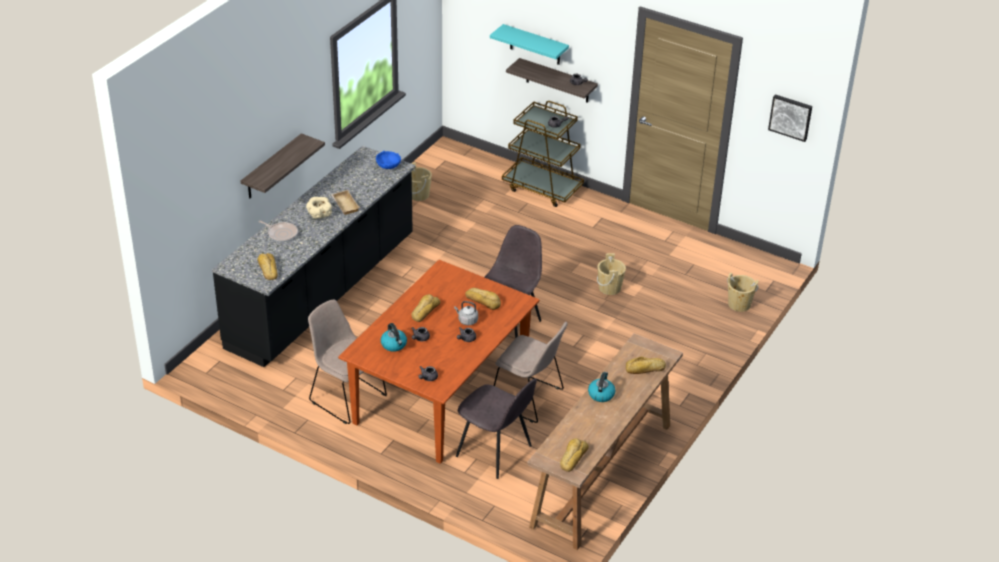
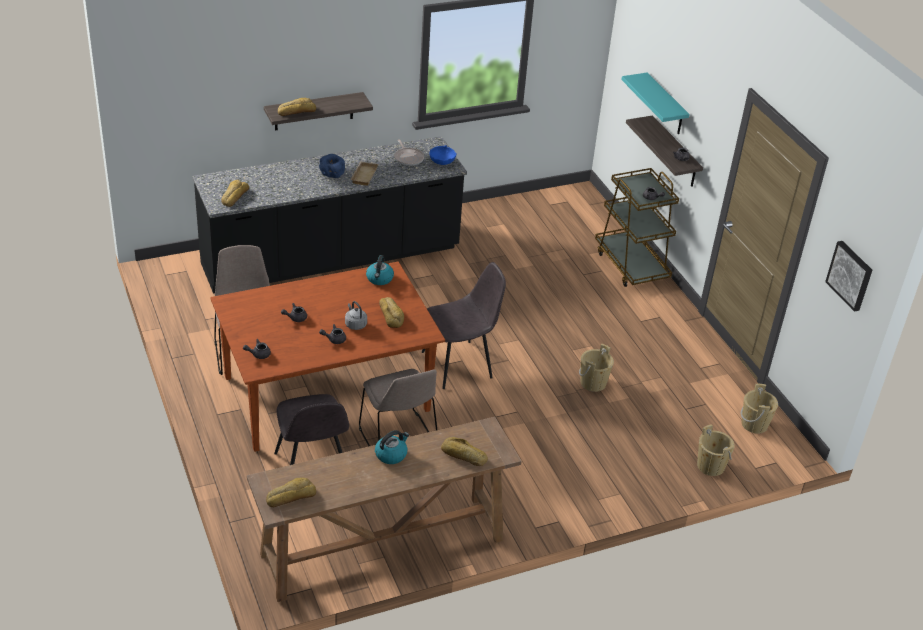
camera: 35 degrees right, 0 degrees up
frying pan [258,220,298,242] -> frying pan moved to [394,139,424,166]
beige bowl [306,197,332,219] -> blue bowl [319,154,345,178]
kettle [381,323,407,352] -> kettle moved to [366,255,394,285]
beige bucket [411,162,432,201] -> beige bucket moved to [741,384,778,434]
bread [411,294,440,322] -> bread moved to [278,98,316,116]

